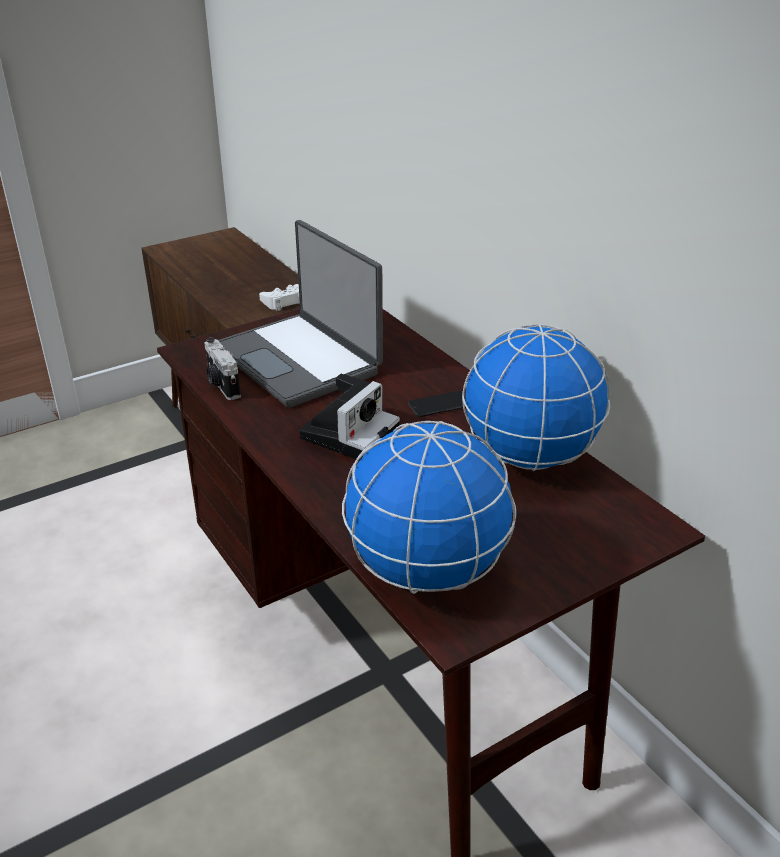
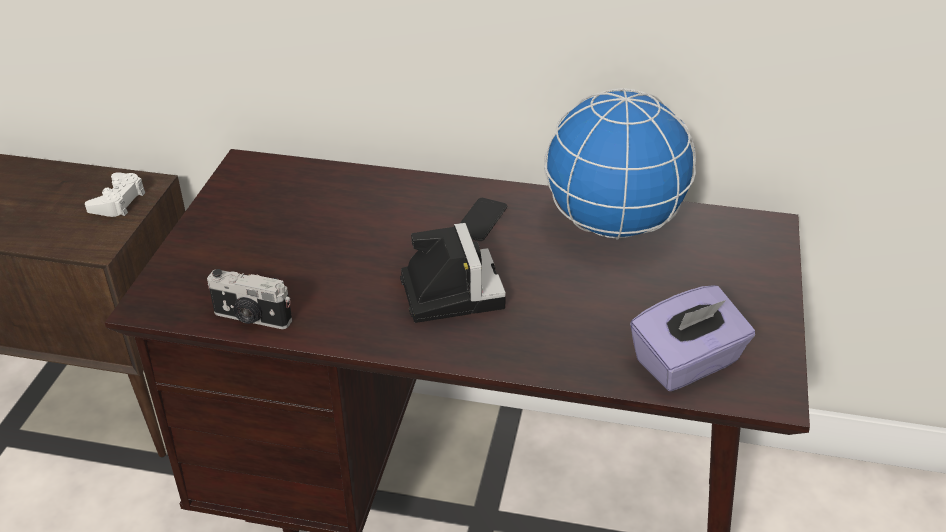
camera: 45 degrees left, 5 degrees up
laptop [218,220,383,408] -> none
globe [342,421,516,594] -> purple tissue box [630,285,755,391]

